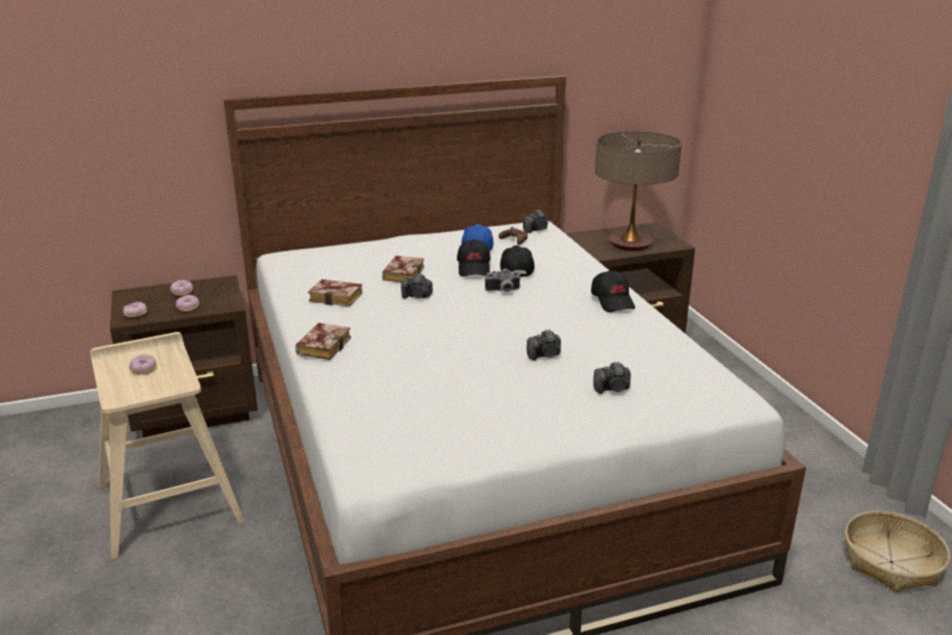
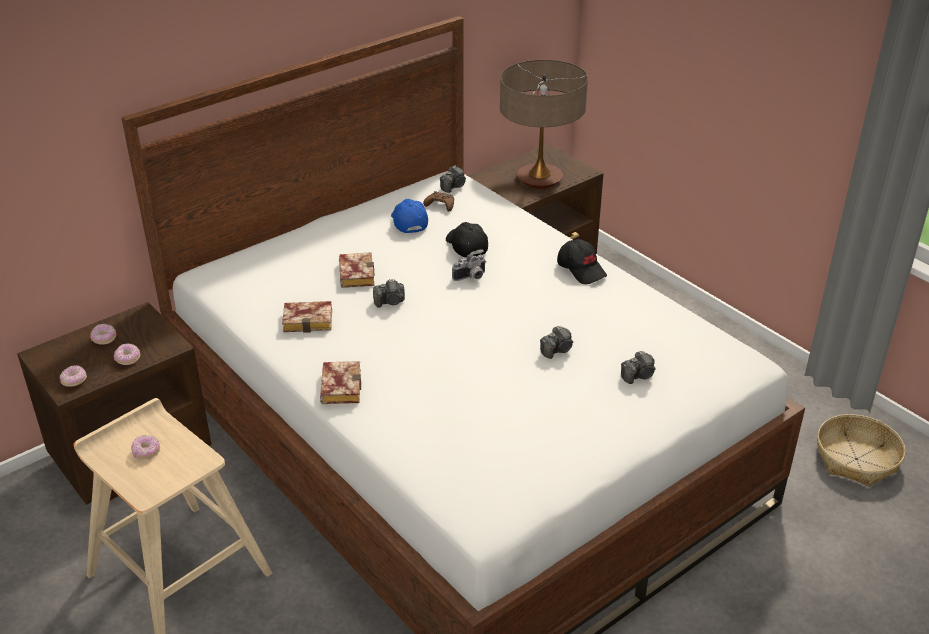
camera: 20 degrees left, 10 degrees up
black cap [457,239,490,276] -> none

